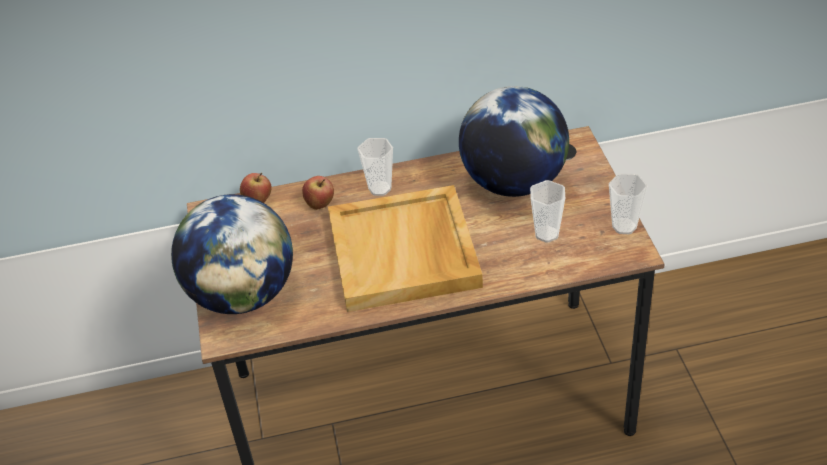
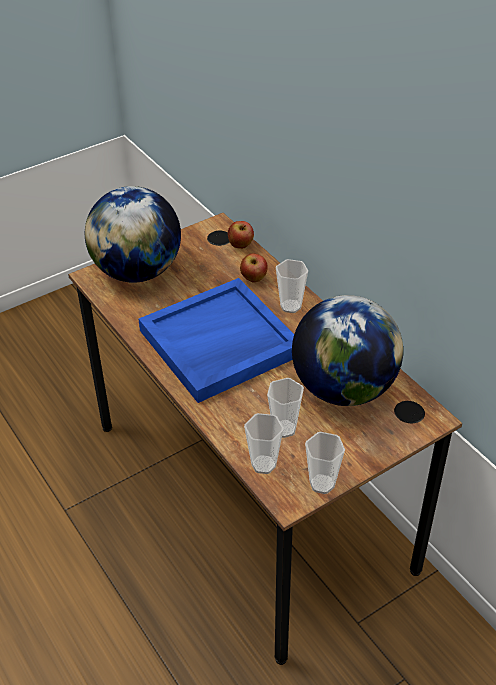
camera: 65 degrees right, 0 degrees up
beige tray [328,185,483,312] -> blue tray [138,278,294,403]
none -> cup [244,413,284,474]

